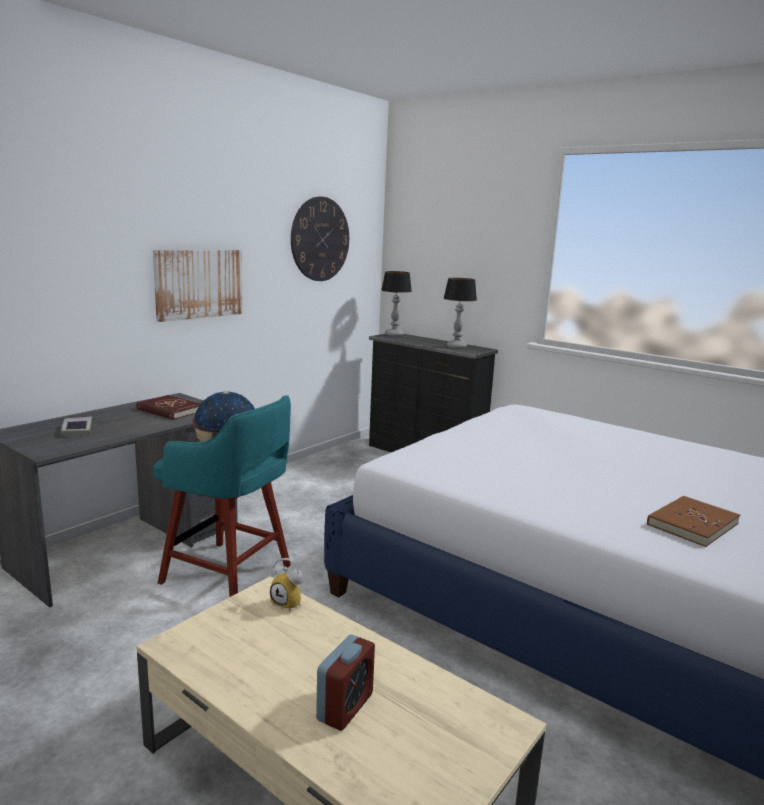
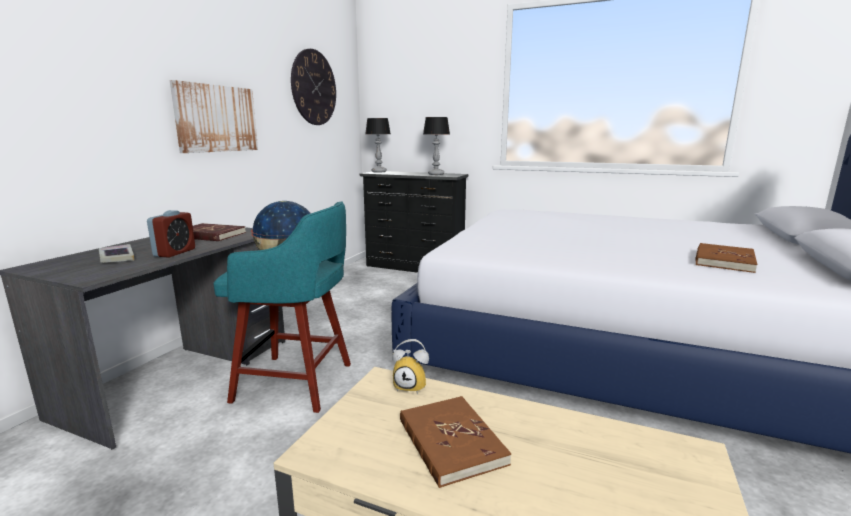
camera: 15 degrees left, 0 degrees up
alarm clock [316,634,375,731] -> alarm clock moved to [147,210,195,258]
none -> brown book [400,396,511,488]

